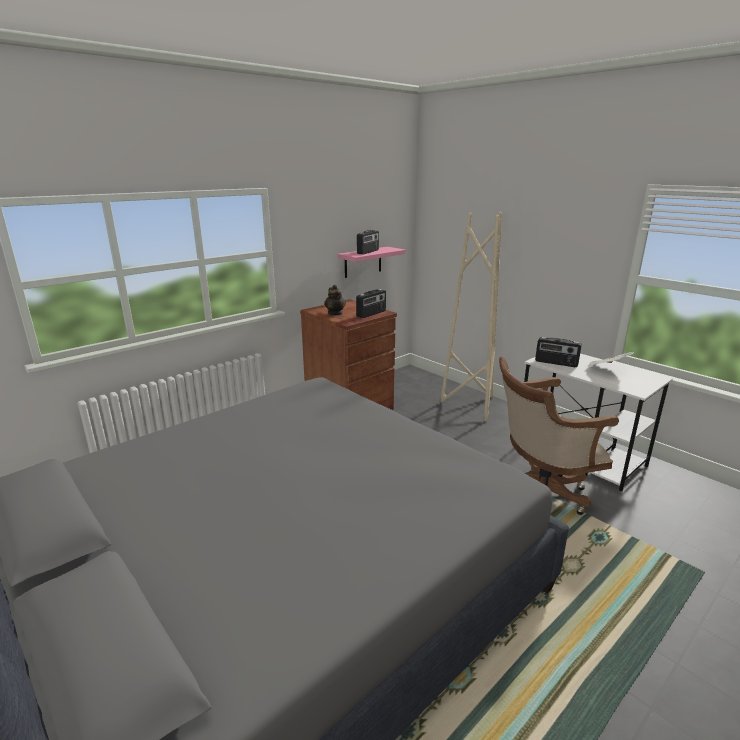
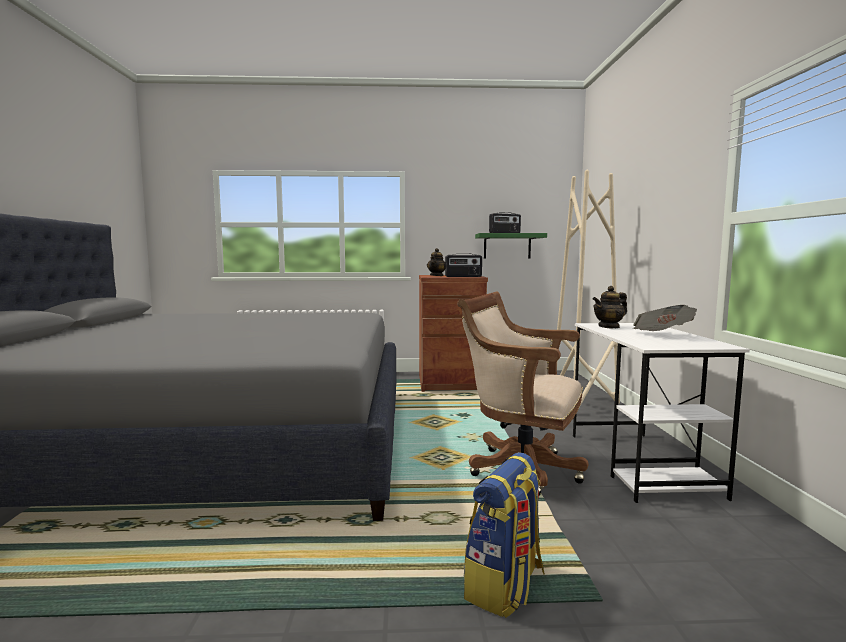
camera: 40 degrees right, 15 degrees down
pink shelf [337,247,405,278] -> green shelf [475,233,547,259]
radio [535,337,582,367] -> teapot [593,286,627,328]
none -> backpack [464,452,545,618]

